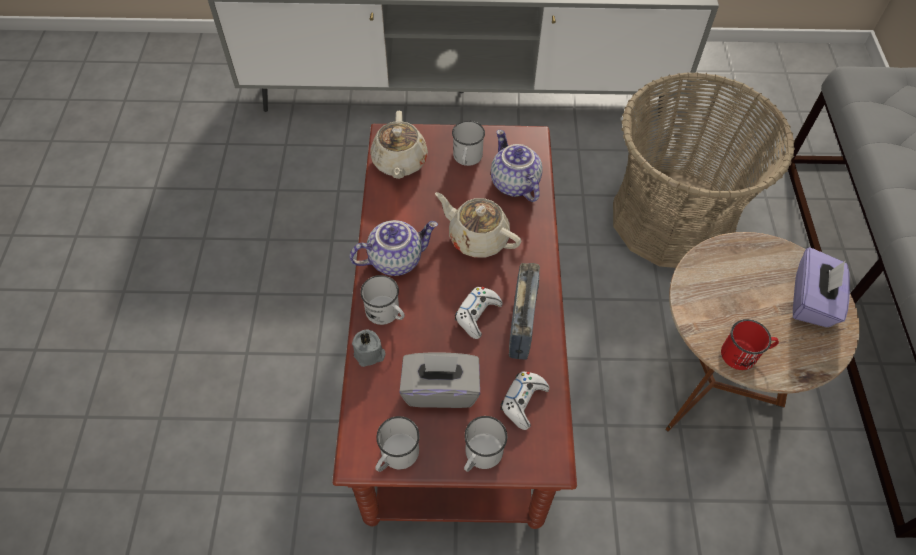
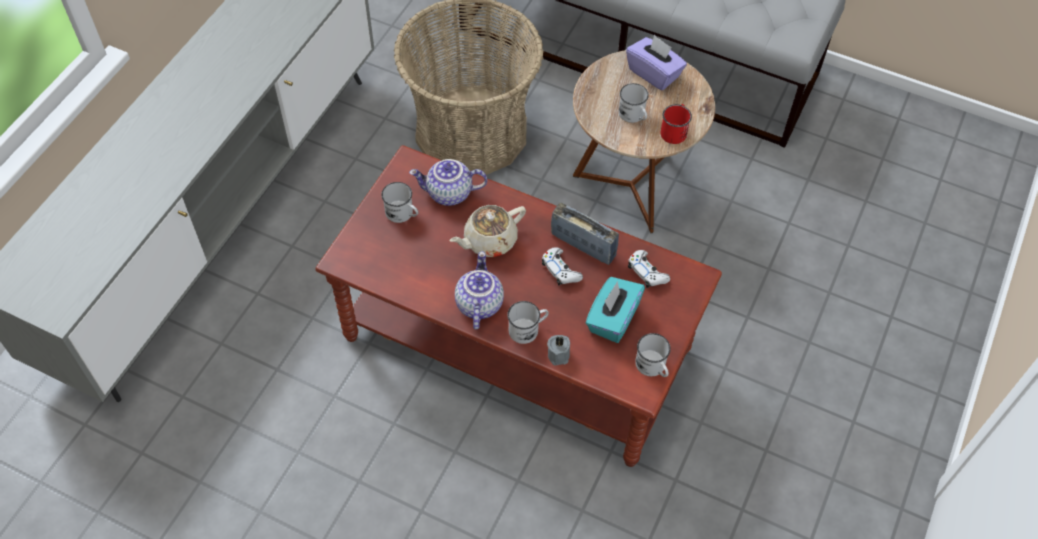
camera: 65 degrees left, 0 degrees up
beige teapot [370,110,428,179] -> none
grey tissue box [399,352,480,408] -> turquoise tissue box [586,277,645,343]
white mug [464,416,507,472] -> white mug moved to [619,83,649,123]

